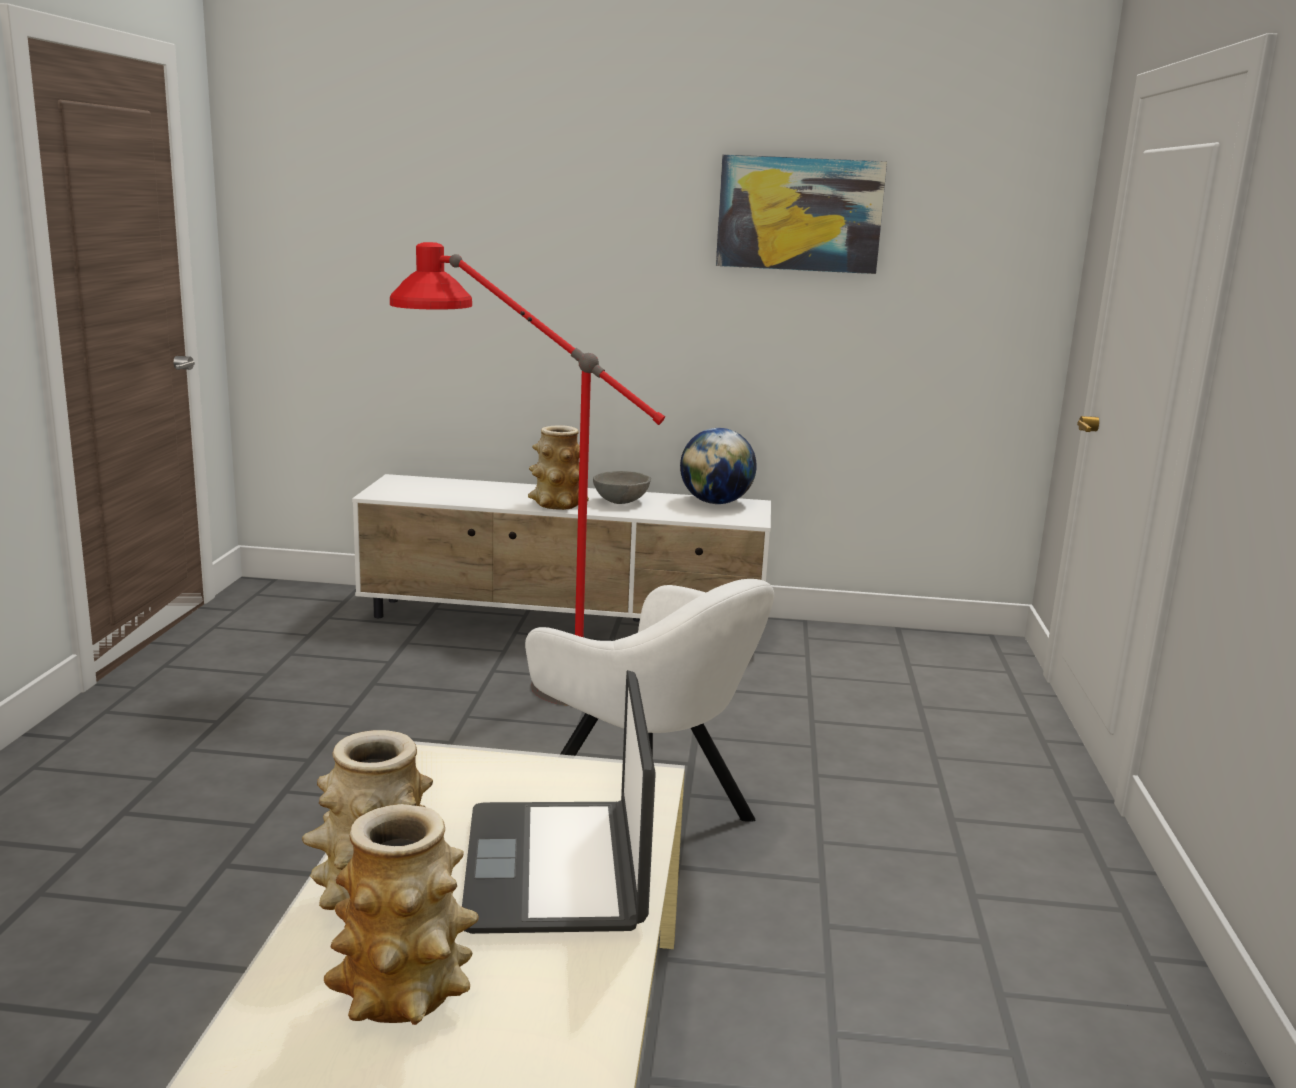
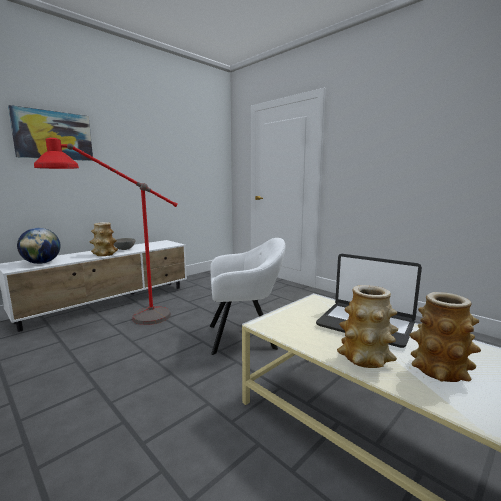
camera: 50 degrees left, 5 degrees down
globe [680,428,757,504] -> globe moved to [17,228,60,264]
picture [716,154,887,274] -> picture moved to [8,105,93,161]

